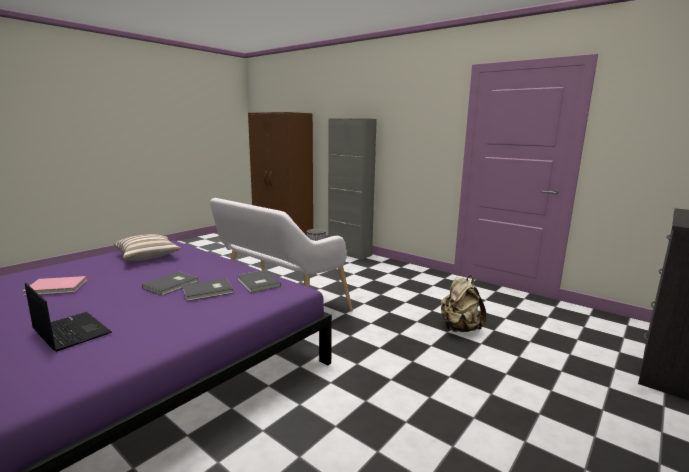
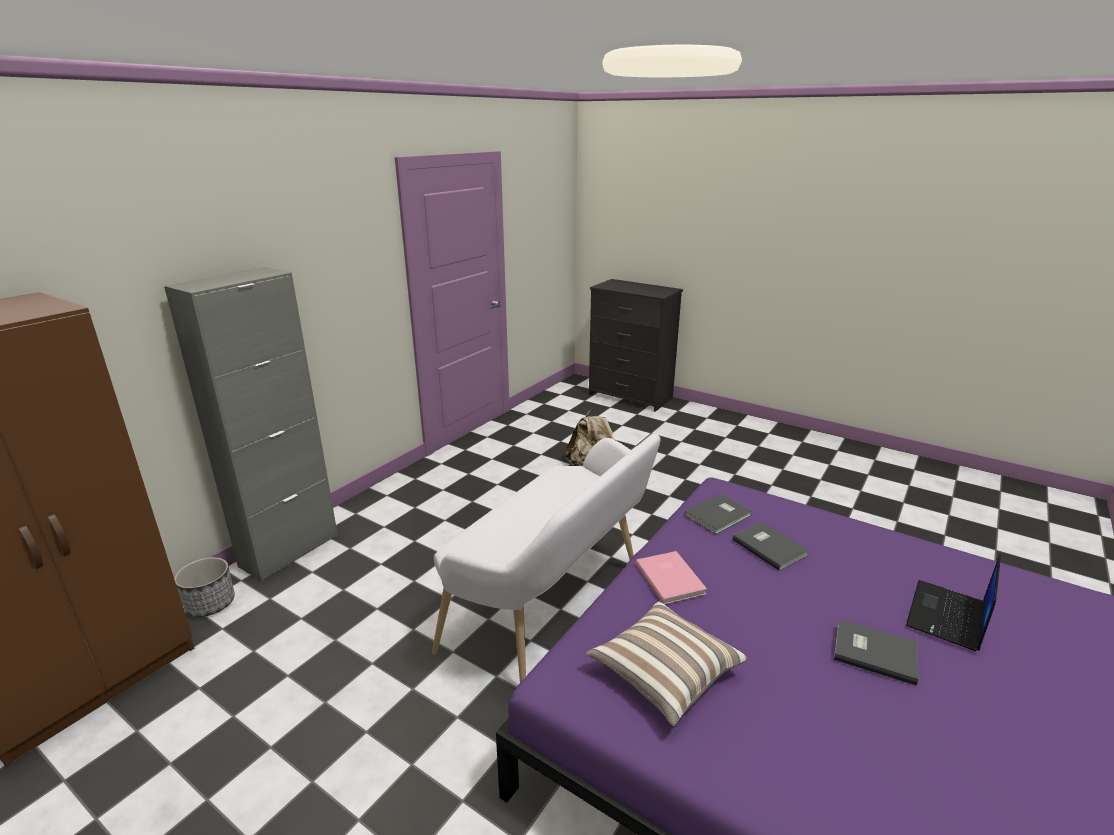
camera: 95 degrees left, 10 degrees up
pink book [23,276,87,296] -> pink book moved to [635,551,707,604]
grey book [142,272,199,295] -> grey book moved to [834,619,919,686]

